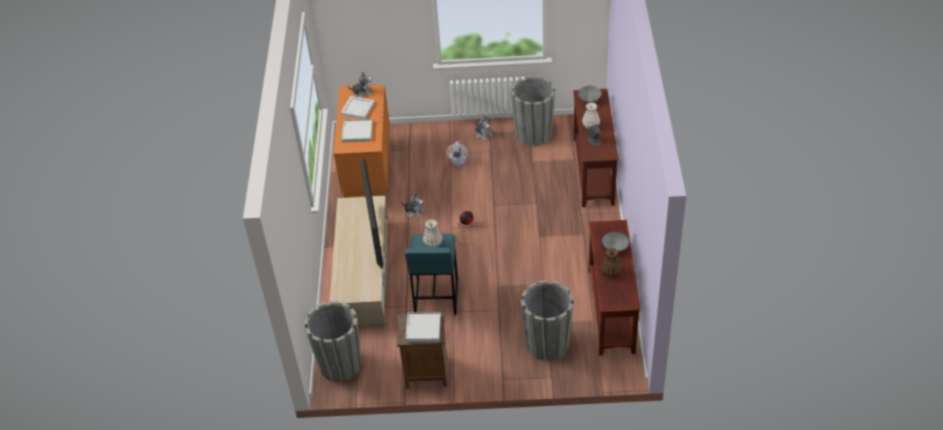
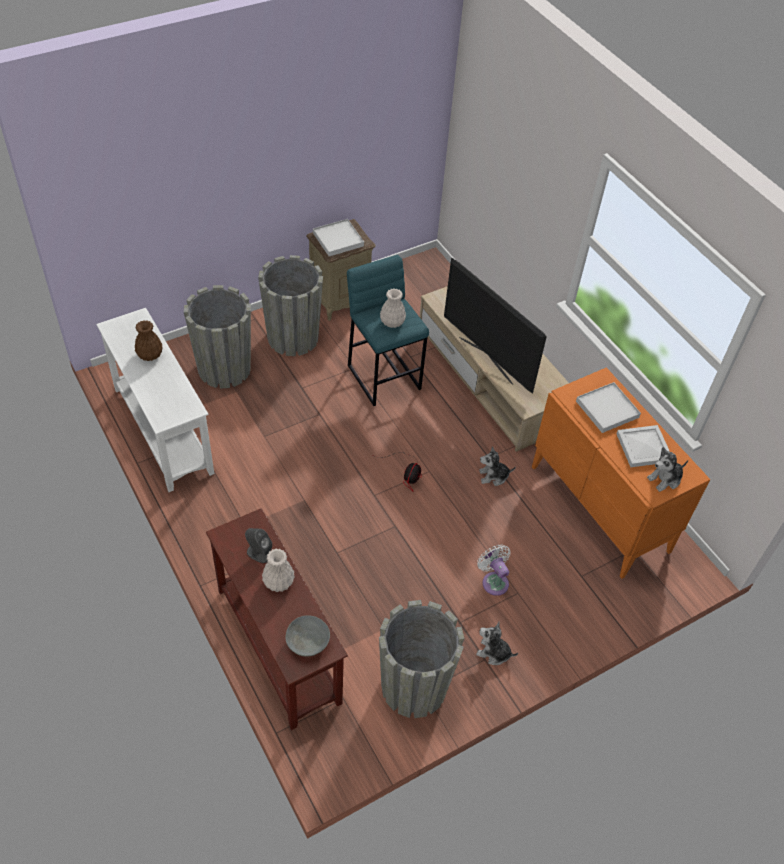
camera: 145 degrees right, 5 degrees up
grey planter [304,301,361,382] -> grey planter moved to [258,255,323,356]
brown console table [589,220,641,356] -> white console table [96,308,214,492]
grey bowl [602,232,629,252] -> none

